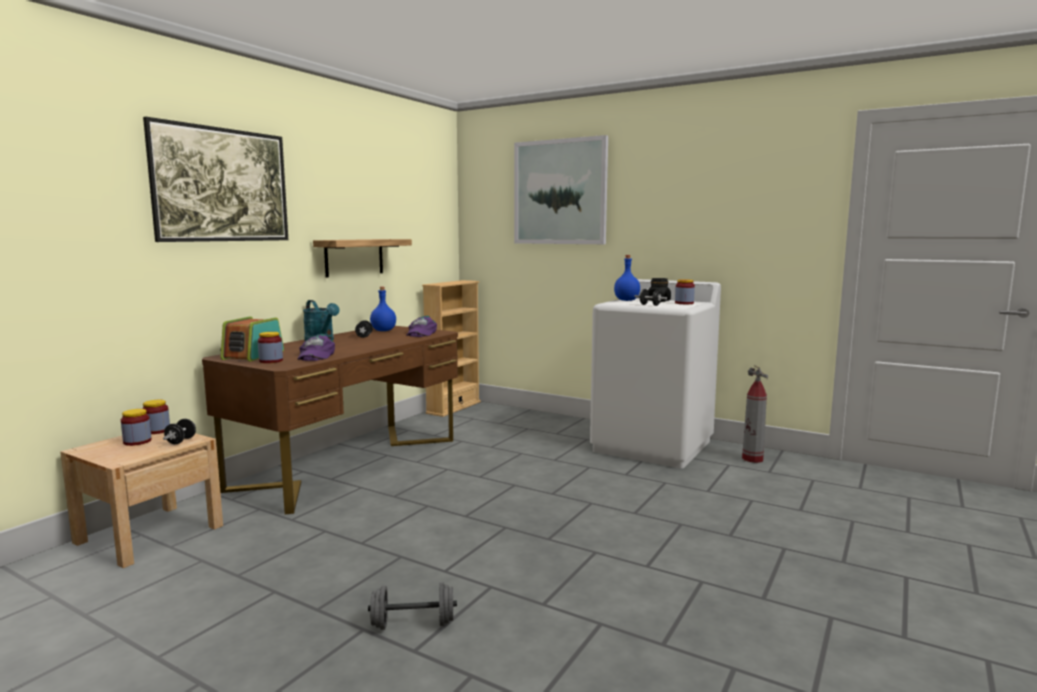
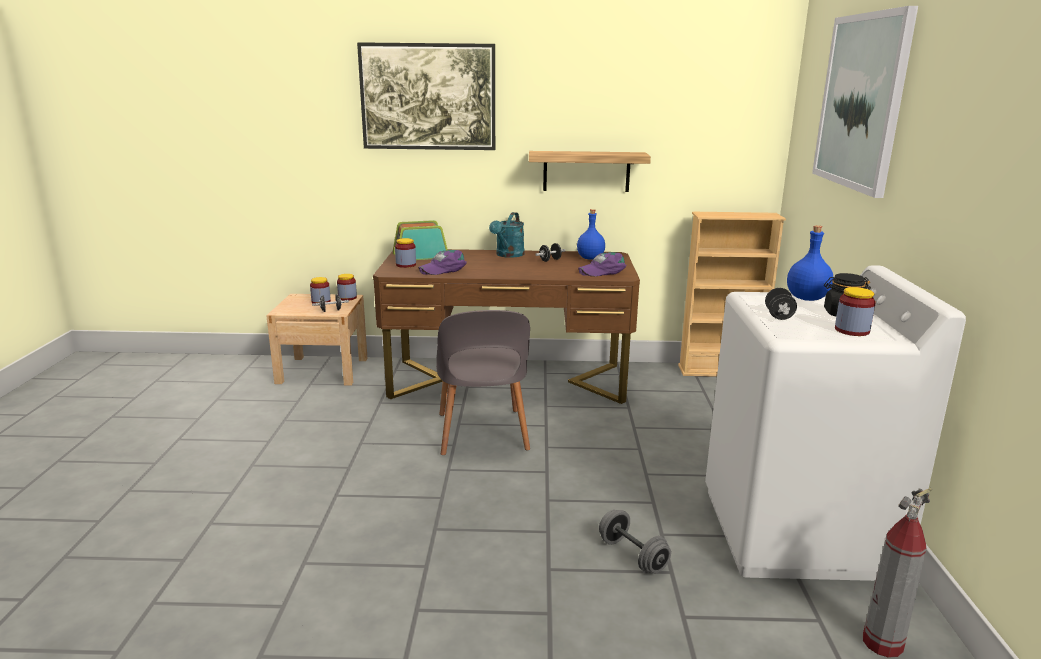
camera: 60 degrees right, 10 degrees up
grey dumbbell [368,583,457,630] -> grey dumbbell moved to [599,510,671,573]
none -> grey chair [436,310,530,455]

